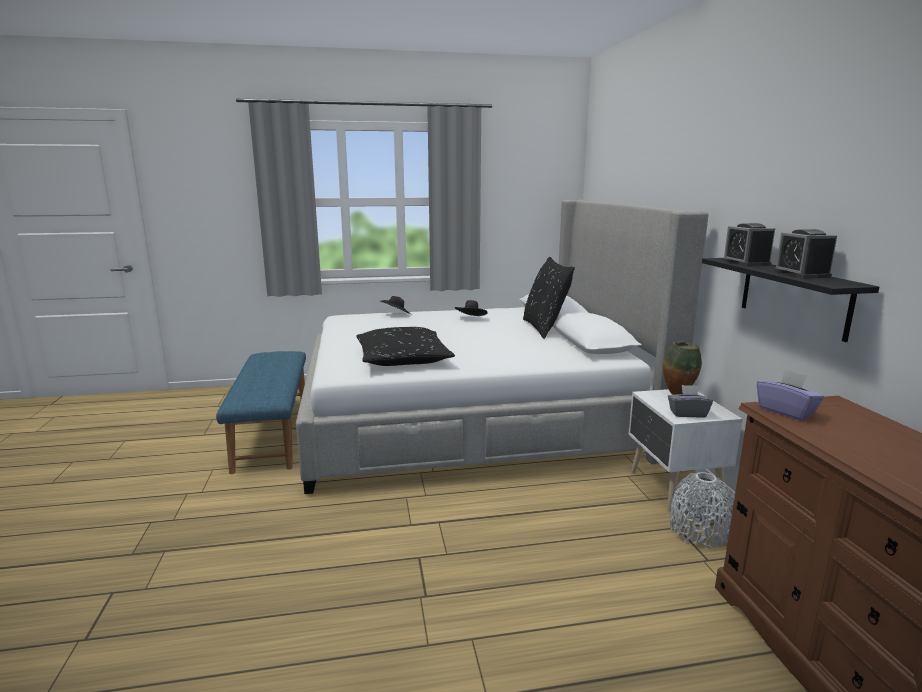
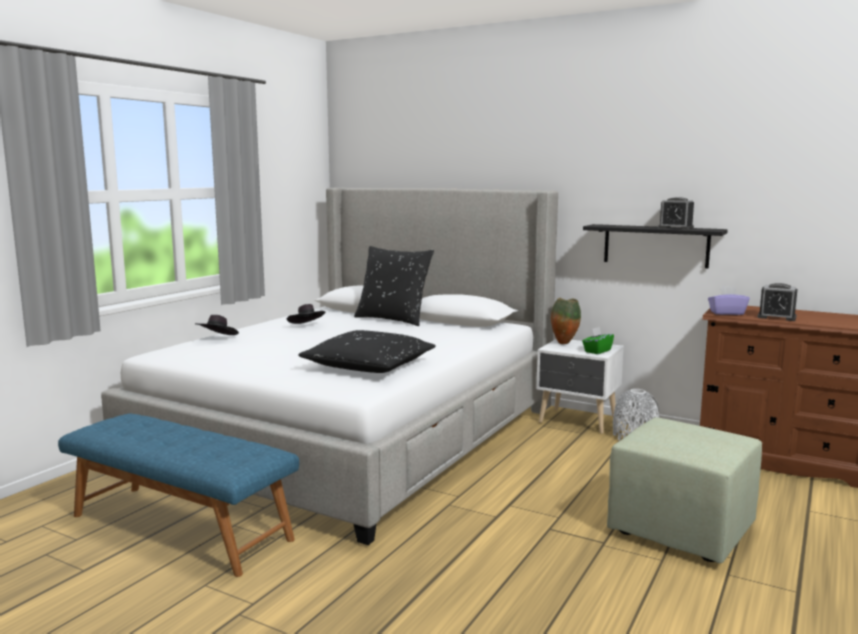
camera: 50 degrees left, 5 degrees down
grey tissue box [668,385,713,418] -> green tissue box [582,327,614,354]
alarm clock [722,223,775,267] -> alarm clock moved to [757,283,797,321]
none -> green ottoman [607,417,762,563]

